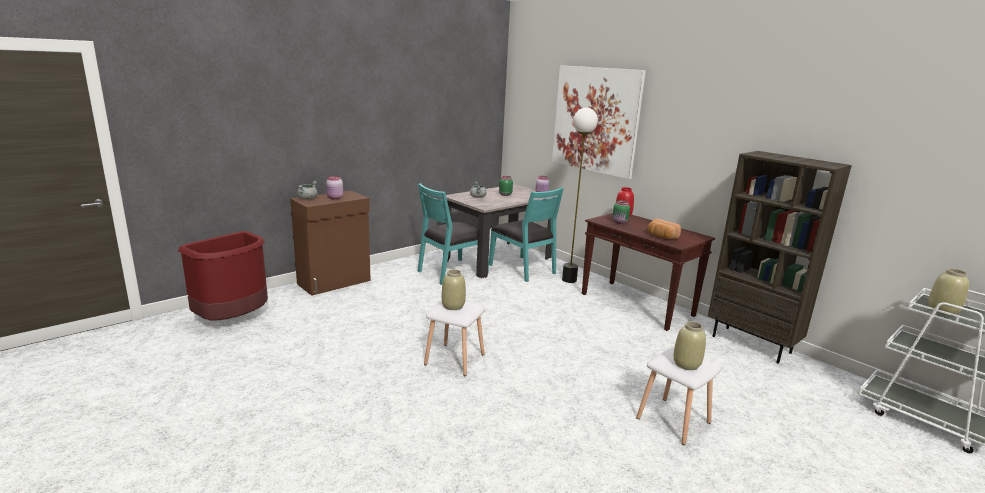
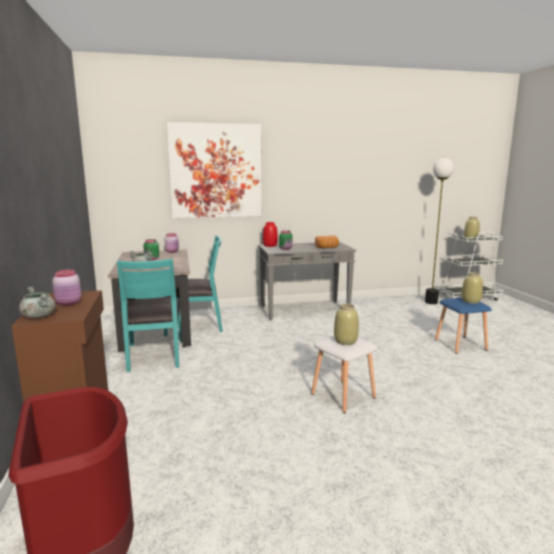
camera: 60 degrees left, 5 degrees down
floor lamp [562,108,598,283] -> floor lamp moved to [425,158,454,304]
brown console table [582,213,715,331] -> grey console table [258,242,356,320]
white stool [636,347,721,445] -> blue stool [435,298,492,354]
brown bookcase [708,151,852,364] -> none

